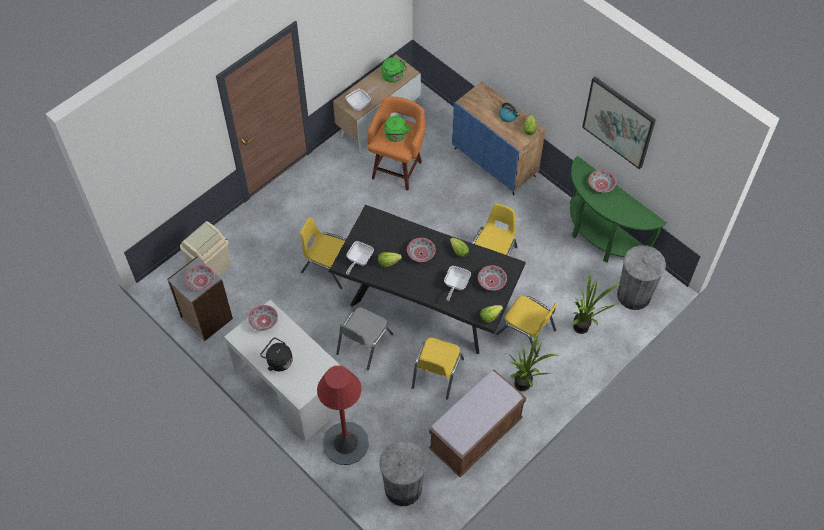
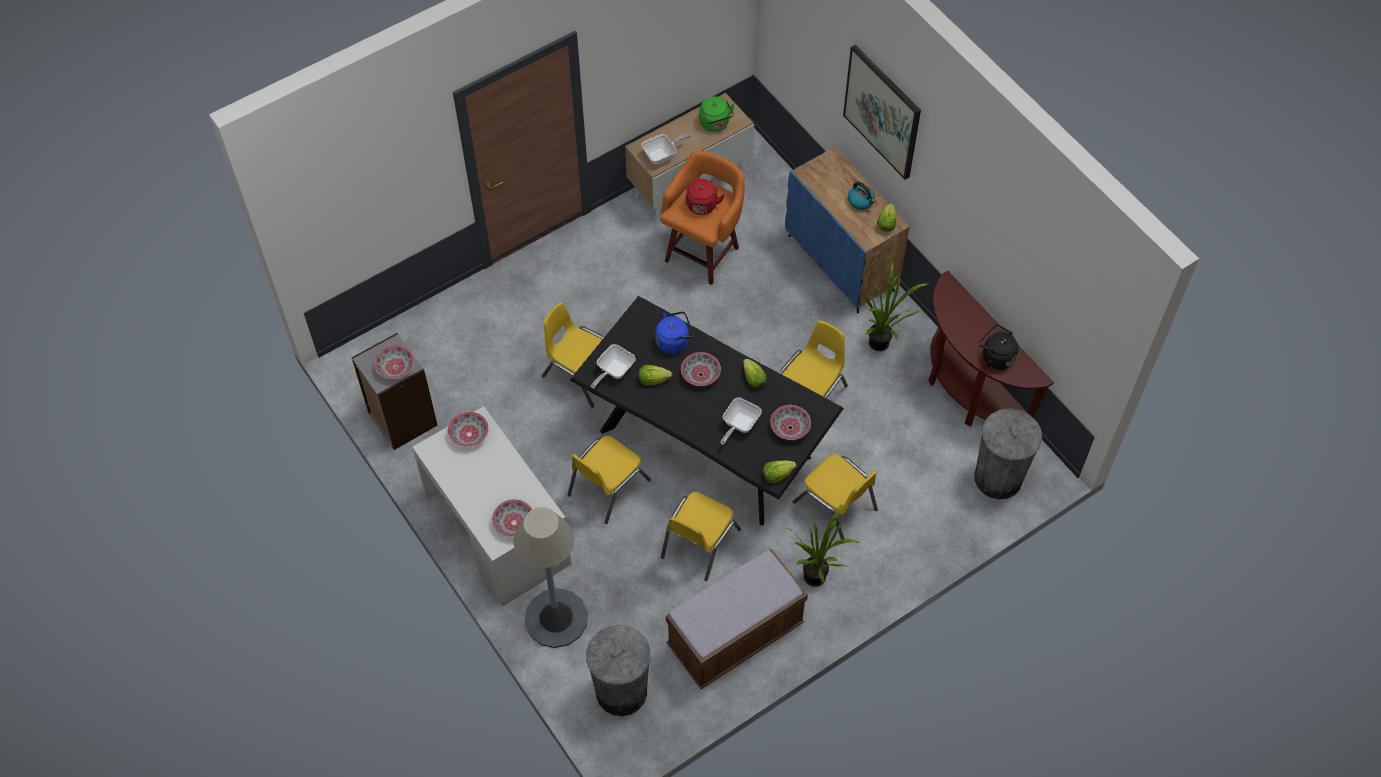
camera: 10 degrees right, 0 degrees up
beige trash can [180,221,232,276] -> none
black kettle [260,337,293,371] -> black kettle moved to [979,325,1018,370]
red floor lamp [317,365,369,465] -> grey floor lamp [513,507,588,648]
grey chair [336,307,393,370] -> yellow chair [567,436,651,524]
green kettle [384,116,412,142] -> red kettle [684,179,724,215]
green console table [570,156,667,263] -> brown console table [928,271,1054,427]
potted plant [573,271,621,334] -> potted plant moved to [862,262,928,351]
picture [582,77,656,170] -> picture moved to [843,44,921,180]
bowl [589,170,616,192] -> bowl moved to [492,499,532,537]
none -> blue kettle [655,311,694,354]

